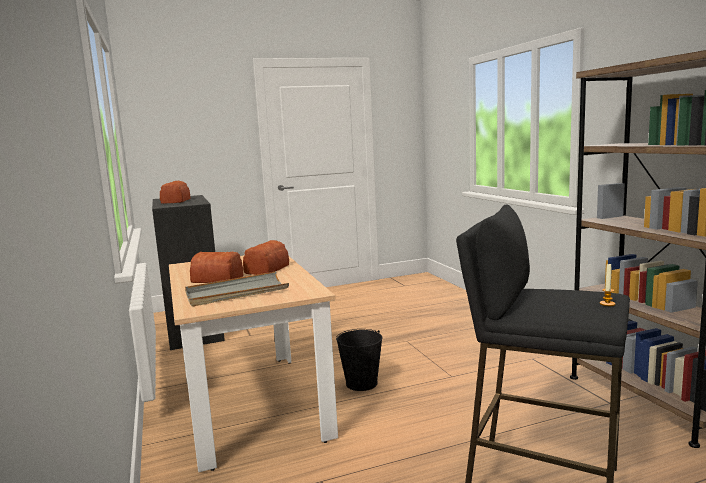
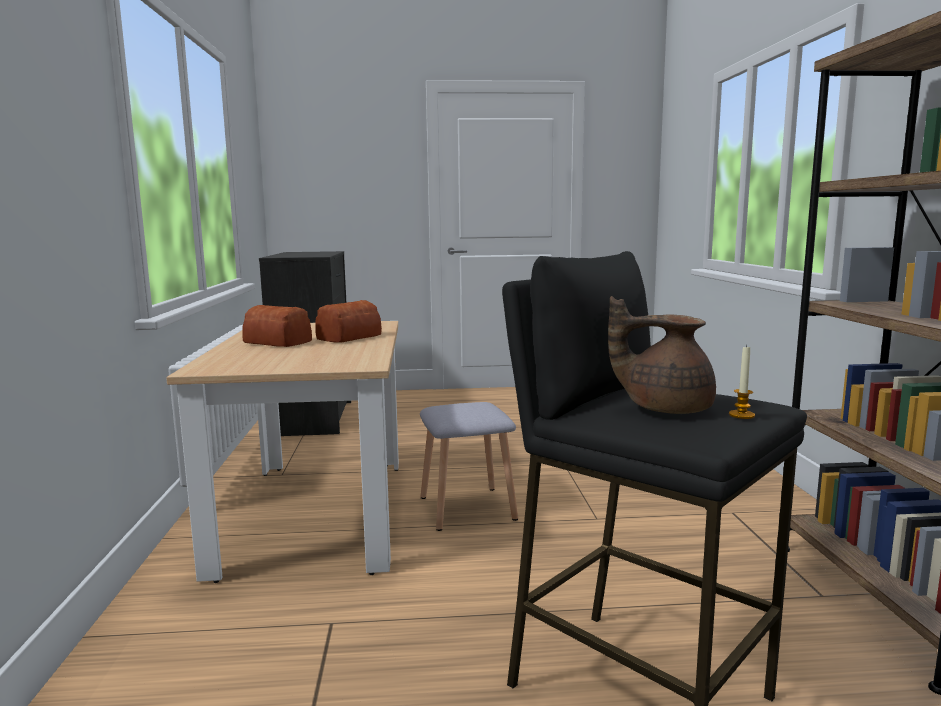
camera: 15 degrees right, 0 degrees up
bread [160,181,191,204] -> none
grey tray [185,271,289,306] -> none
black bucket [336,329,382,391] -> grey stool [420,402,518,531]
none -> brown teapot [608,296,716,414]

